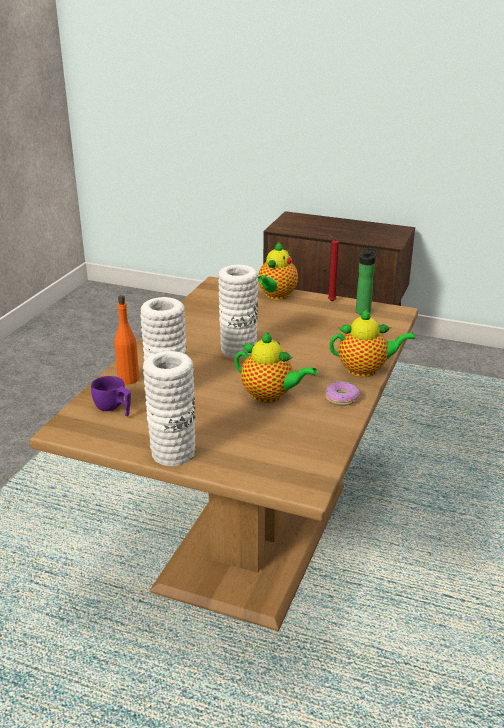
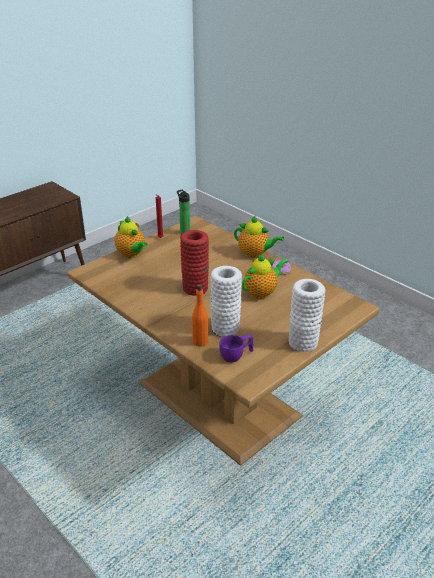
camera: 65 degrees left, 5 degrees up
white vase [218,265,258,358] -> red vase [180,230,209,296]
teapot [329,309,415,377] -> teapot turned 90 degrees clockwise [234,216,284,258]

